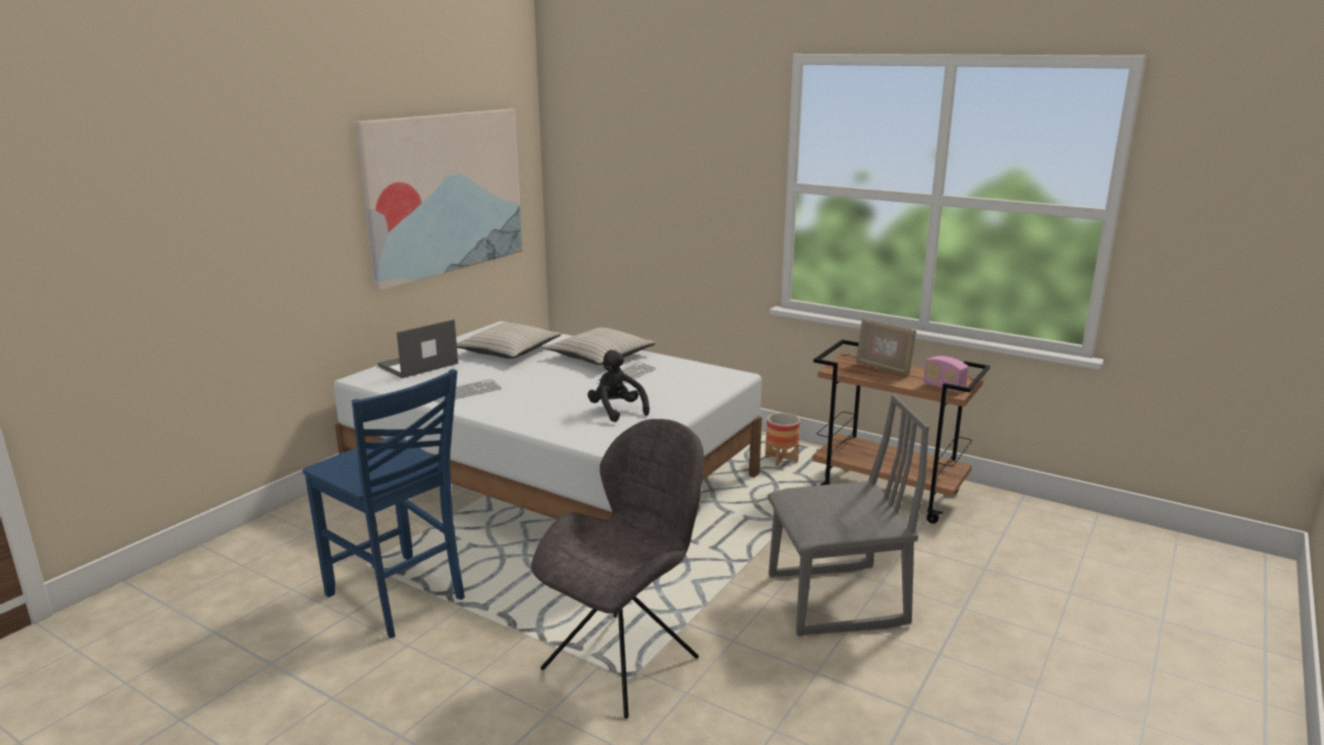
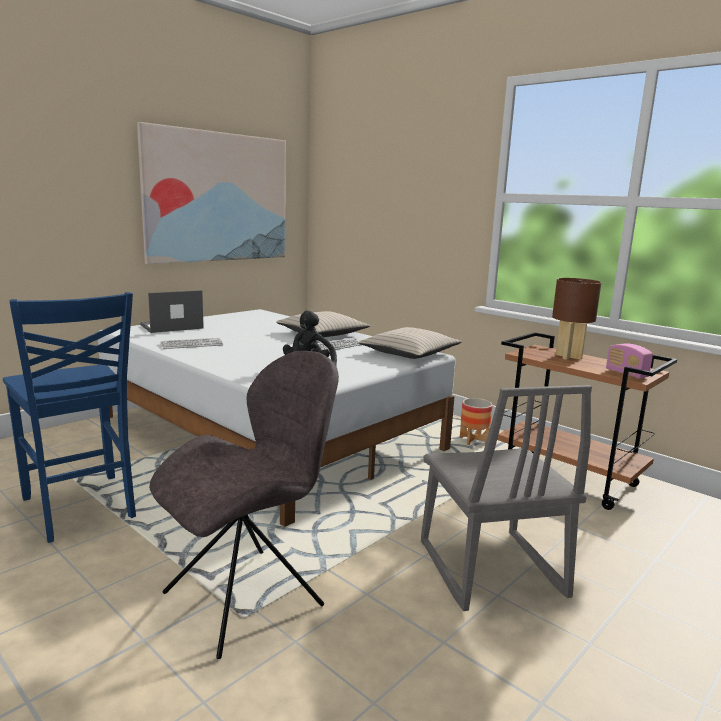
camera: 10 degrees right, 5 degrees down
beige pillow [457,323,562,359] -> beige pillow moved to [359,327,462,359]
grey chair [767,395,929,636] -> grey chair turned 75 degrees clockwise [421,385,592,611]
picture frame [856,318,916,376] -> brown table lamp [552,278,601,360]

